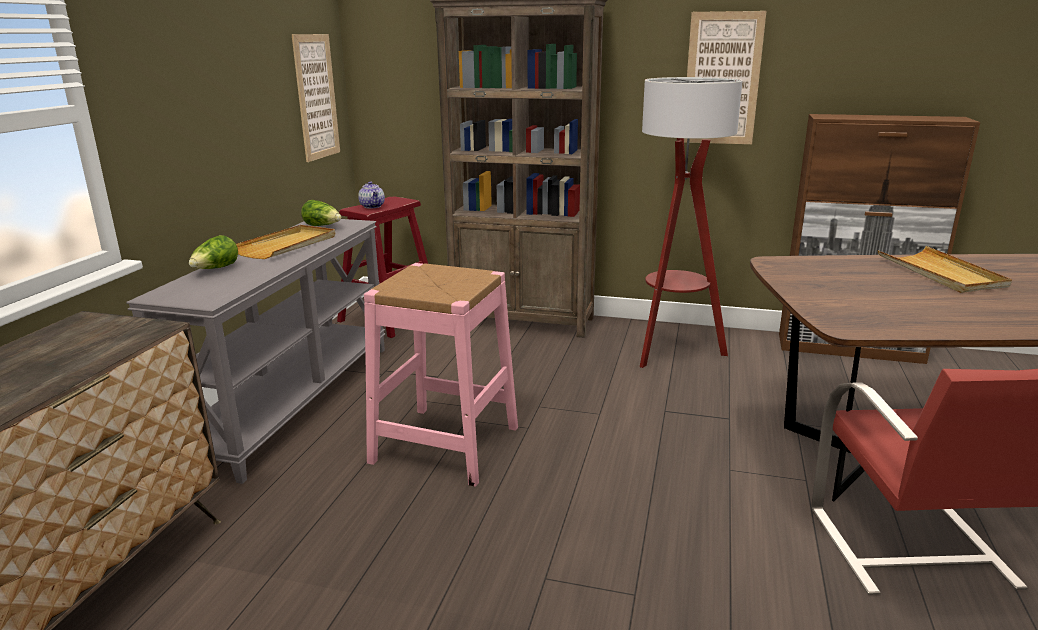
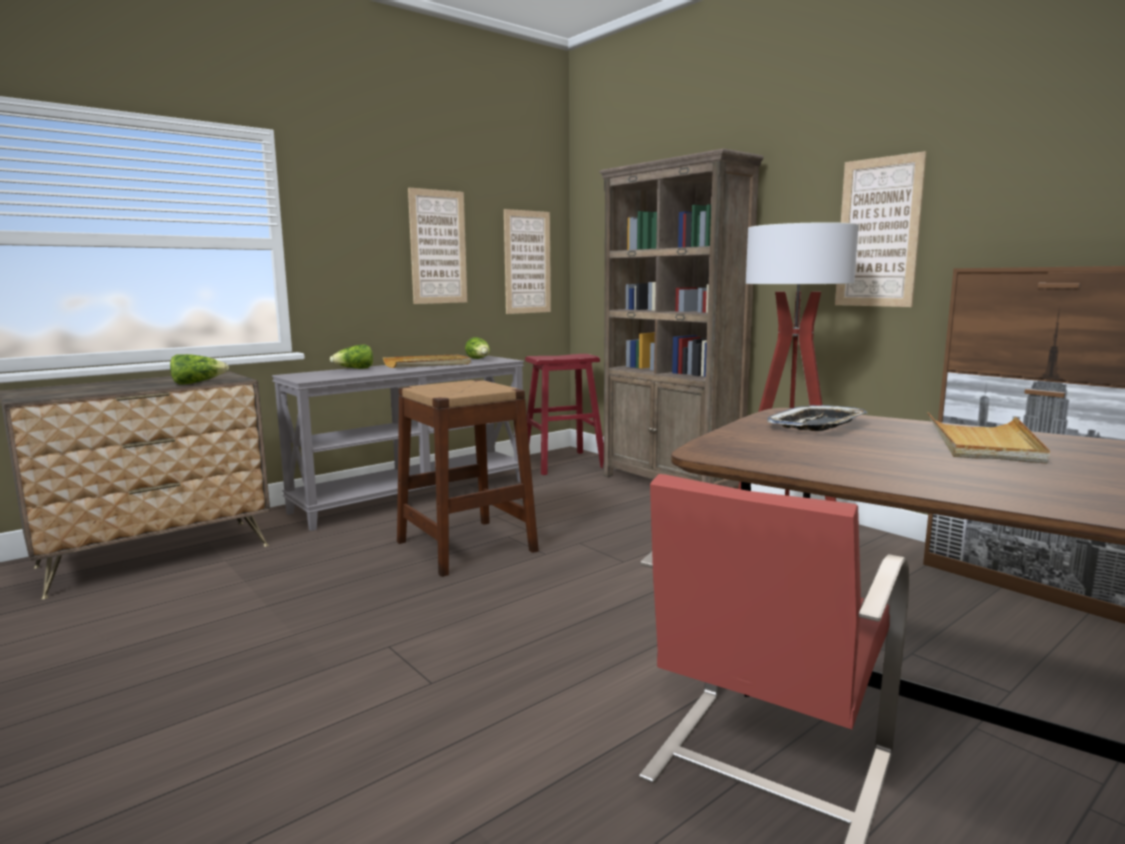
camera: 35 degrees right, 10 degrees down
teapot [358,182,385,209] -> none
pink stool [364,263,518,487] -> brown stool [397,380,539,577]
none -> lettuce [170,354,229,385]
none -> picture [408,188,467,304]
none -> tray [767,405,867,431]

